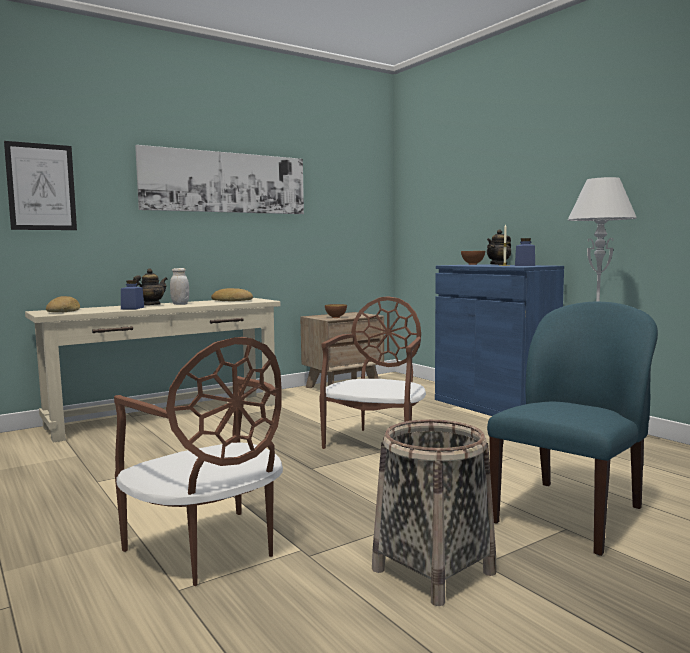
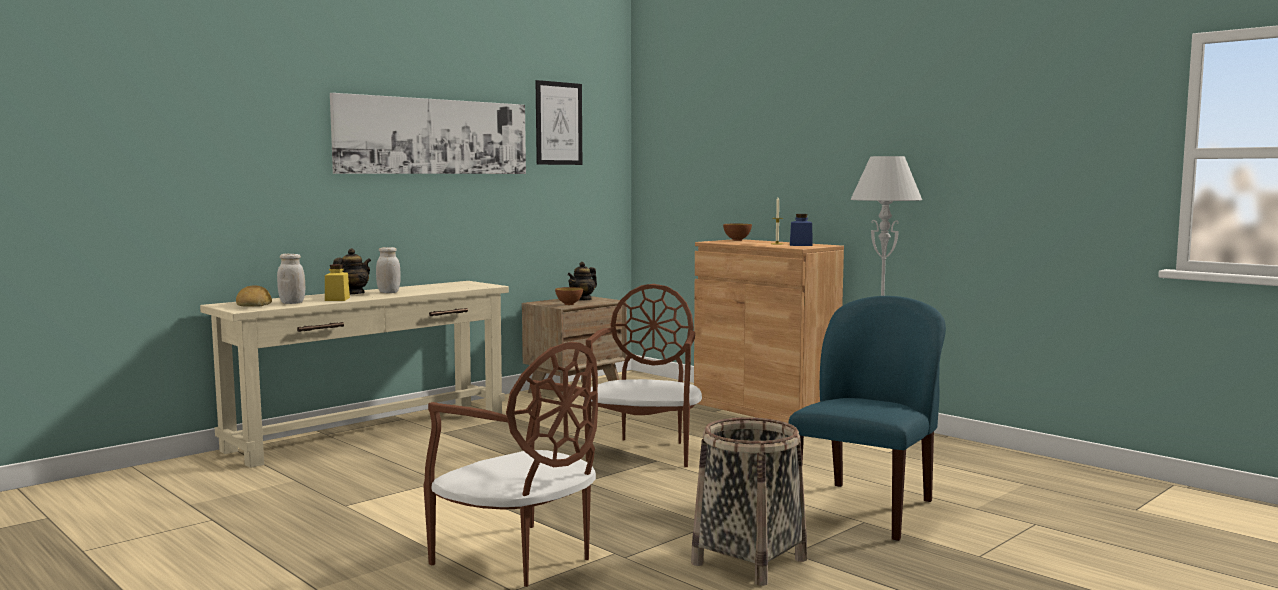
camera: 10 degrees left, 0 degrees up
picture [4,141,77,230] -> picture moved to [536,80,582,165]
blue jar [121,280,144,309] -> yellow jar [325,264,350,301]
bread [211,288,253,301] -> none
blue cabinet [435,264,564,416] -> brown cabinet [694,239,844,423]
teapot [487,229,511,265] -> teapot moved to [567,262,597,301]
none -> white jar [277,254,305,304]

